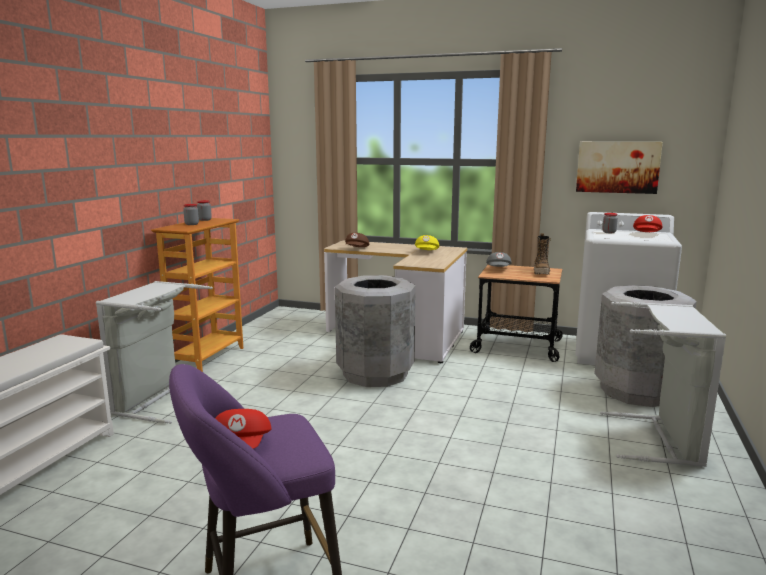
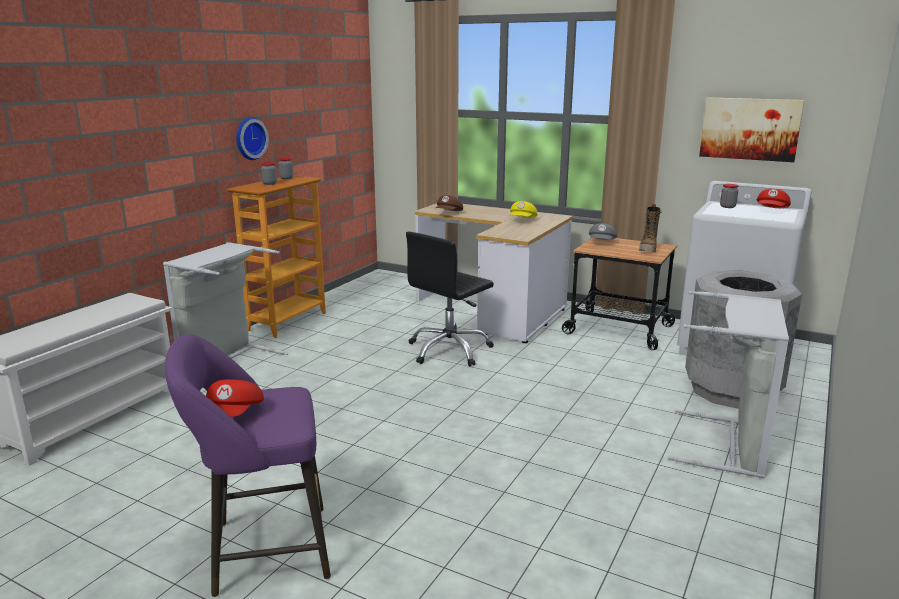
camera: 10 degrees right, 5 degrees up
grey trash can [335,275,416,387] -> black office chair [406,232,494,366]
none -> wall clock [236,117,269,160]

